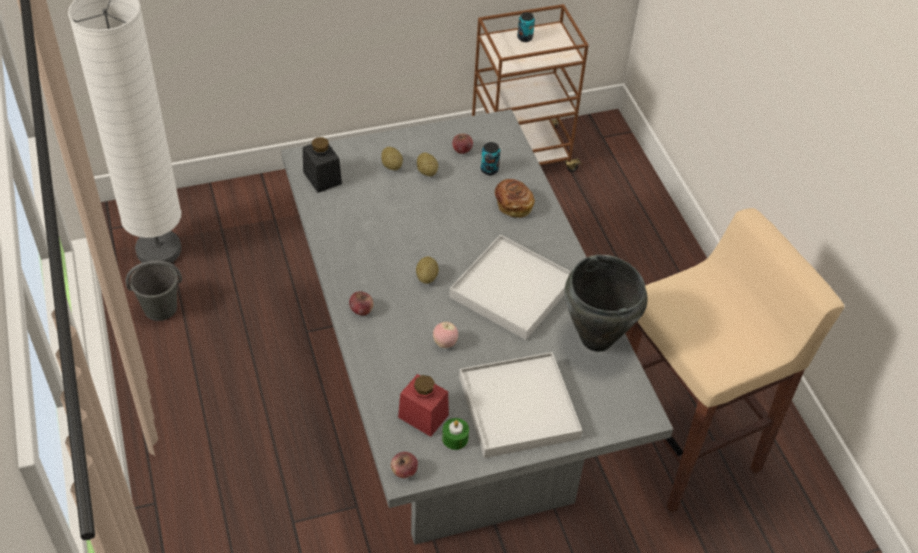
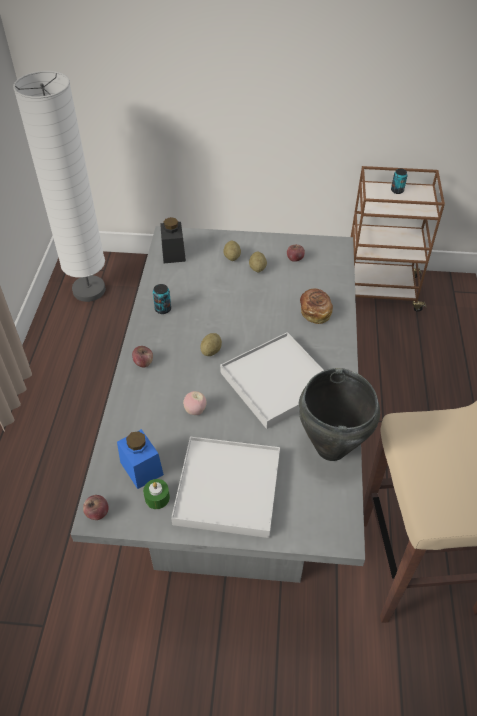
camera: 25 degrees right, 0 degrees up
grey bucket [126,260,182,321] -> none
red jar [398,374,449,437] -> blue jar [117,429,164,489]
can [481,142,500,175] -> can moved to [153,284,171,314]

